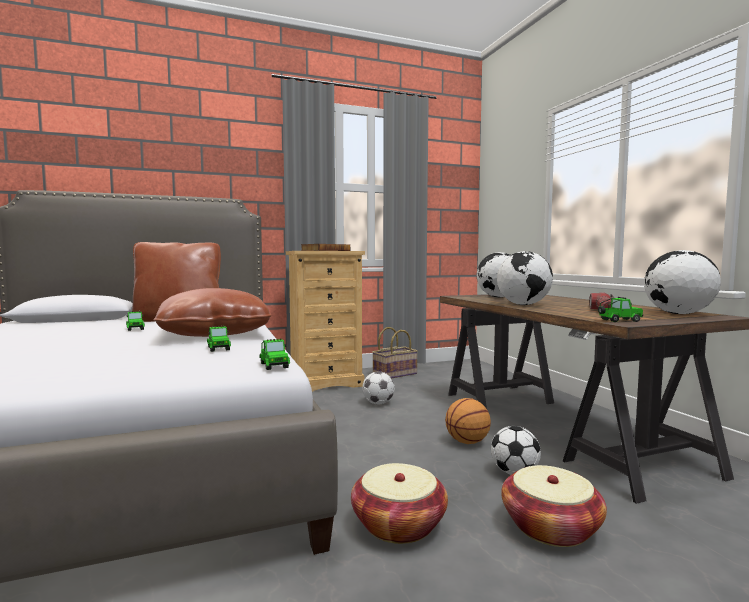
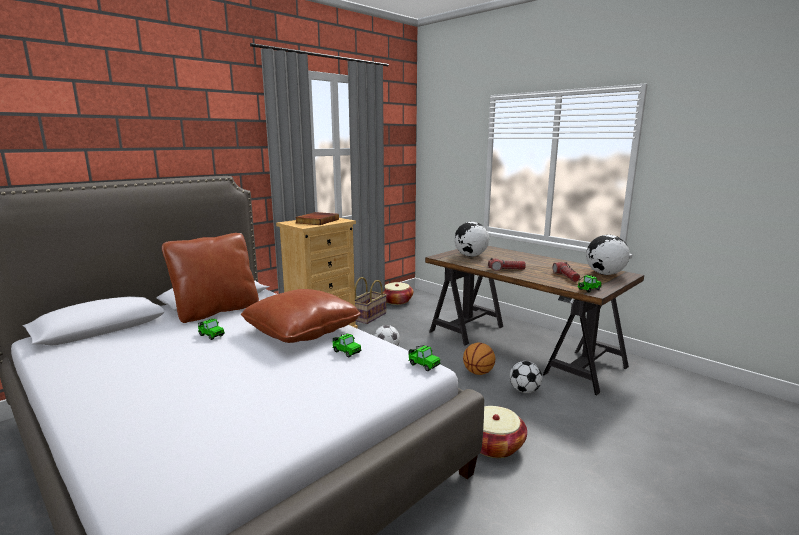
camera: 25 degrees left, 10 degrees up
globe [497,251,553,305] -> flashlight [488,258,526,271]
basket [501,465,607,547] -> basket moved to [383,282,413,305]

